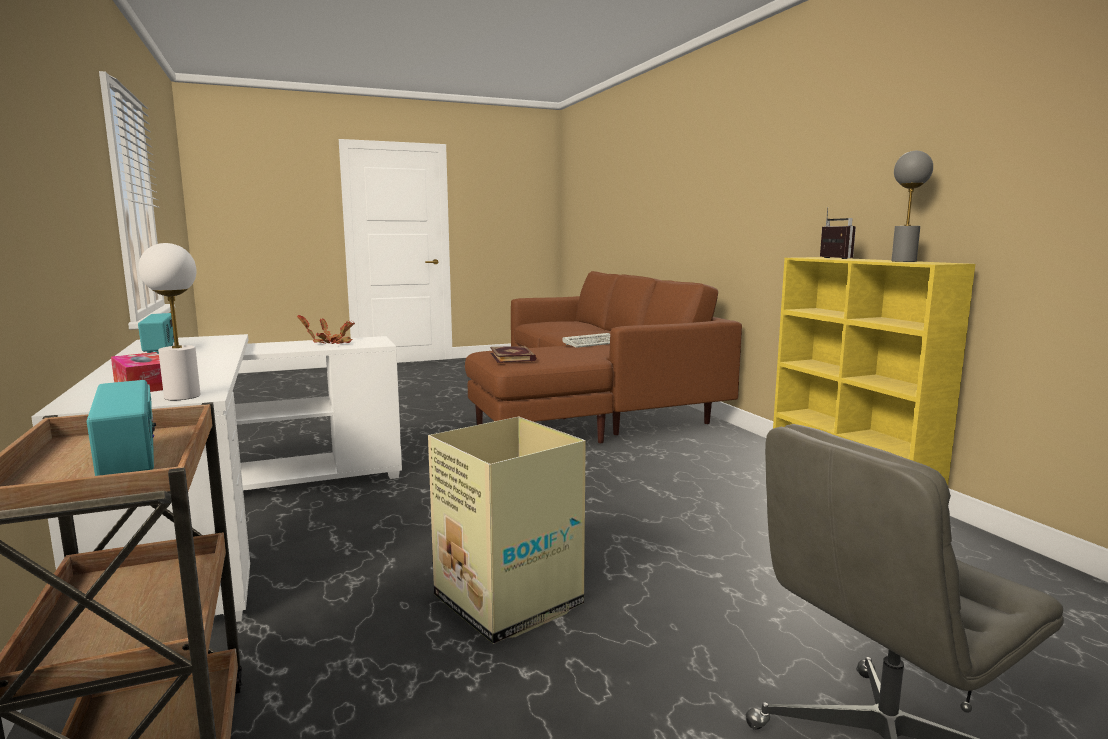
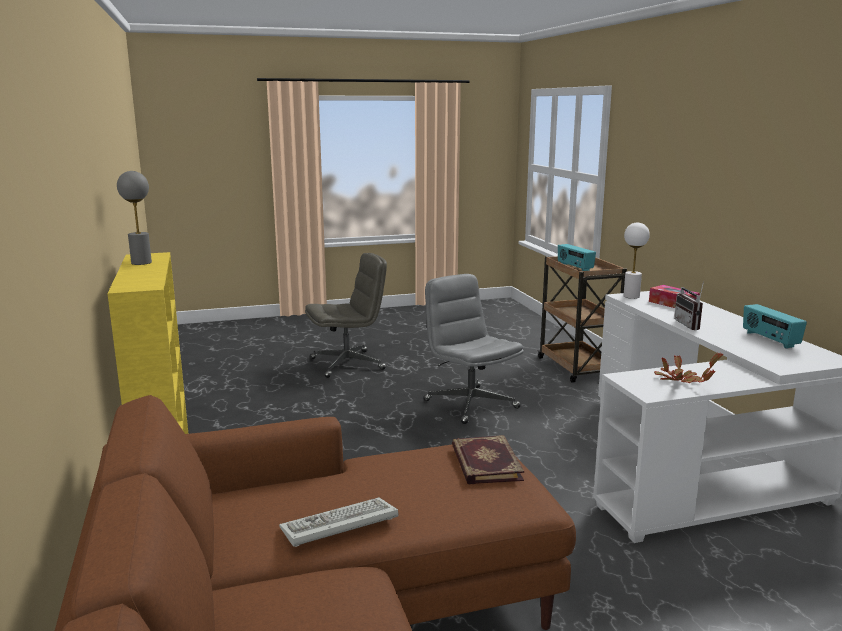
camera: 175 degrees left, 5 degrees up
cardboard box [428,417,586,644] -> grey office chair [423,274,524,424]
radio [820,207,856,259] -> radio moved to [674,281,704,330]

